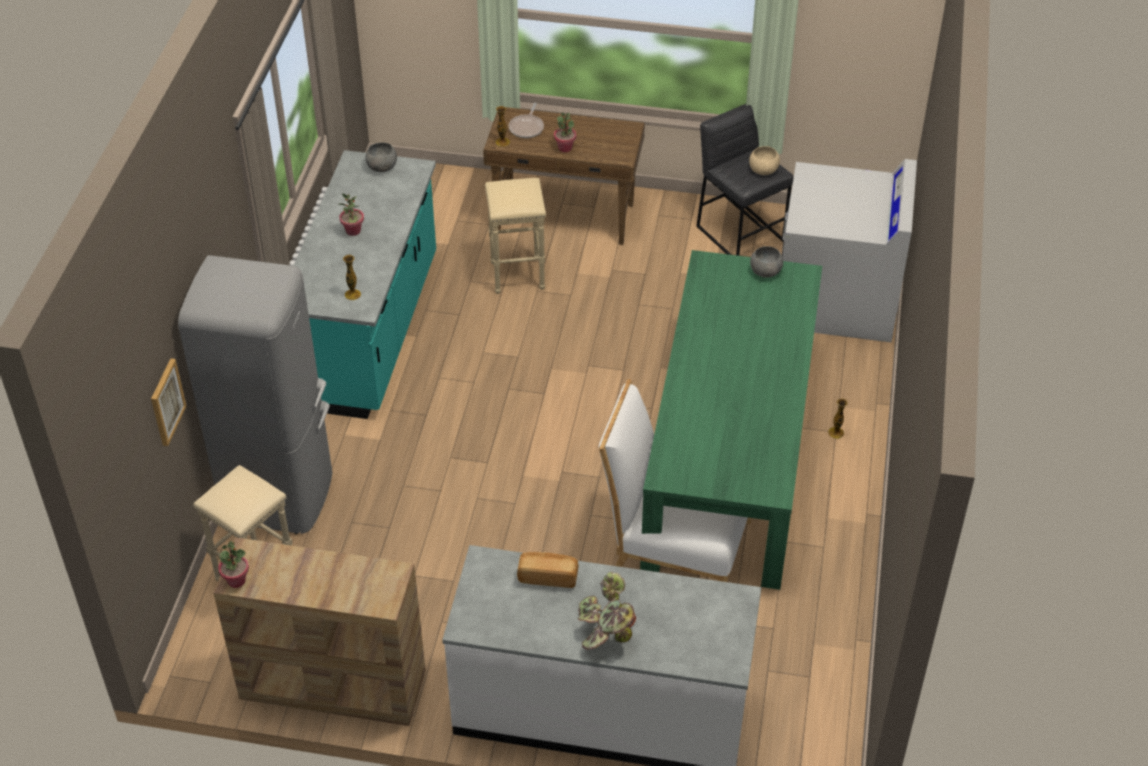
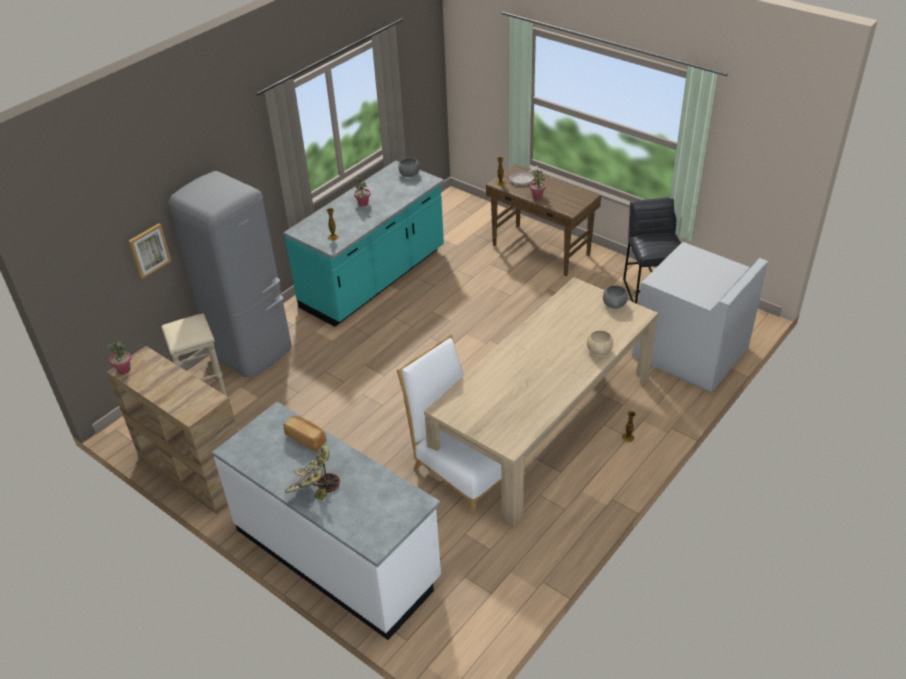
camera: 30 degrees right, 5 degrees down
beige stool [485,178,546,294] -> none
green dining table [640,250,822,590] -> beige dining table [424,277,658,526]
beige bowl [749,146,780,175] -> beige bowl moved to [587,330,613,355]

